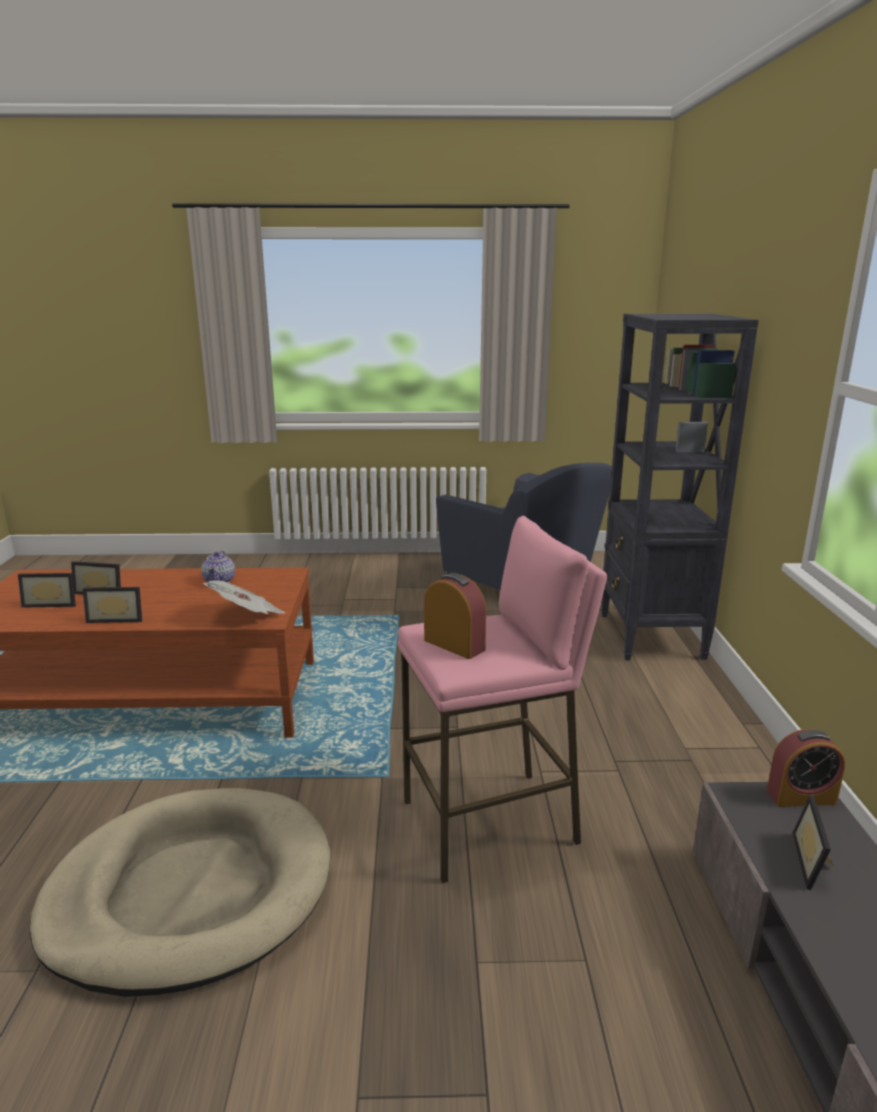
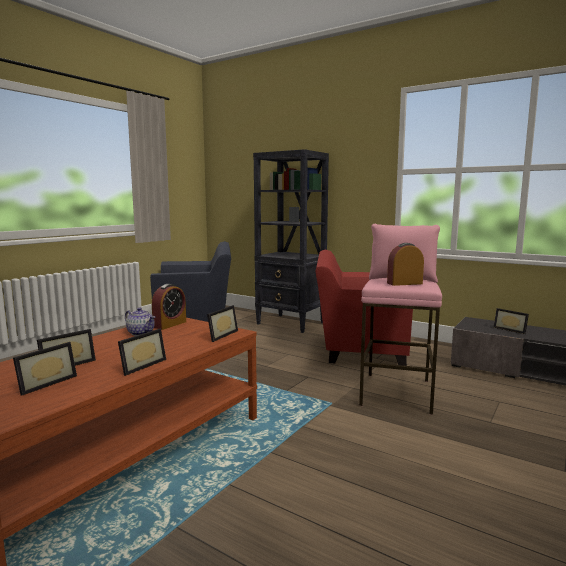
camera: 55 degrees left, 10 degrees down
beige dog bed [30,788,331,997] -> none
newspaper [203,581,286,614] -> picture frame [207,305,238,342]
alarm clock [767,729,846,807] -> alarm clock moved to [152,284,186,330]
none -> red armchair [315,249,413,366]

